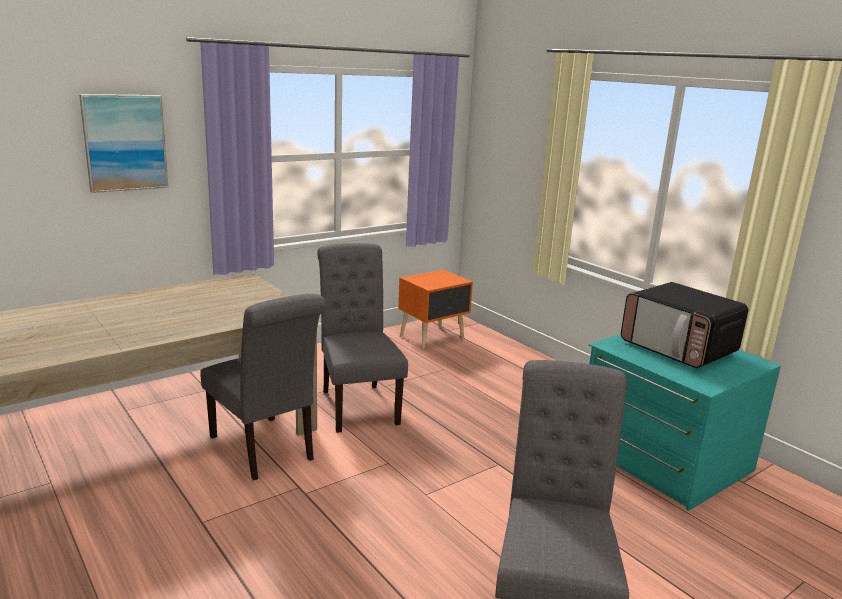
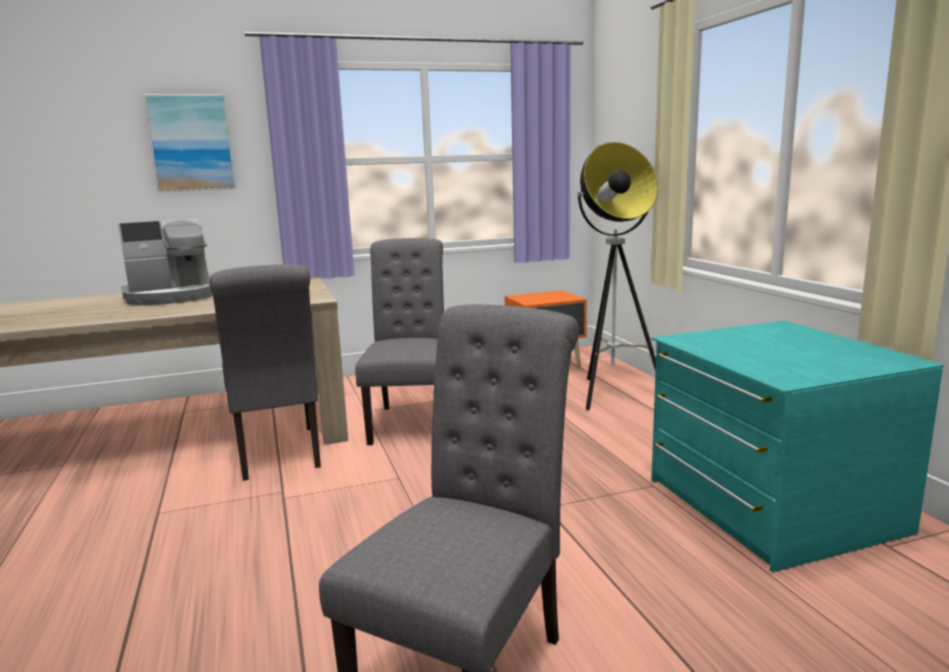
camera: 20 degrees right, 5 degrees down
microwave [621,282,748,368] -> none
none -> coffee machine [118,219,213,305]
none -> floor lamp [577,142,658,410]

